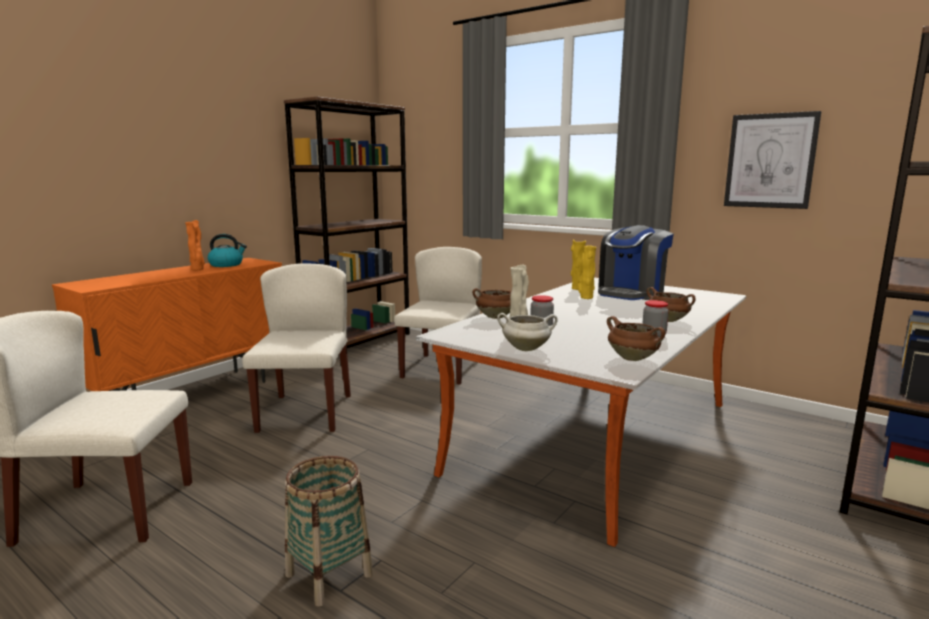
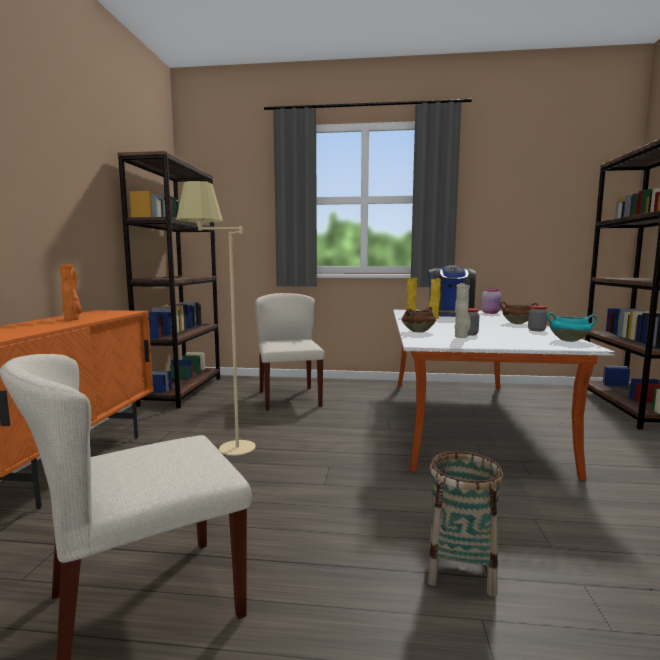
camera: 30 degrees left, 5 degrees down
kettle [207,234,247,267] -> none
beige chair [242,263,351,433] -> beige floor lamp [176,181,256,456]
white cooking pot [497,313,558,351] -> none
brown cooking pot [607,316,665,361] -> turquoise cooking pot [546,312,597,342]
picture [724,111,821,209] -> none
none -> pink jar [481,288,501,314]

